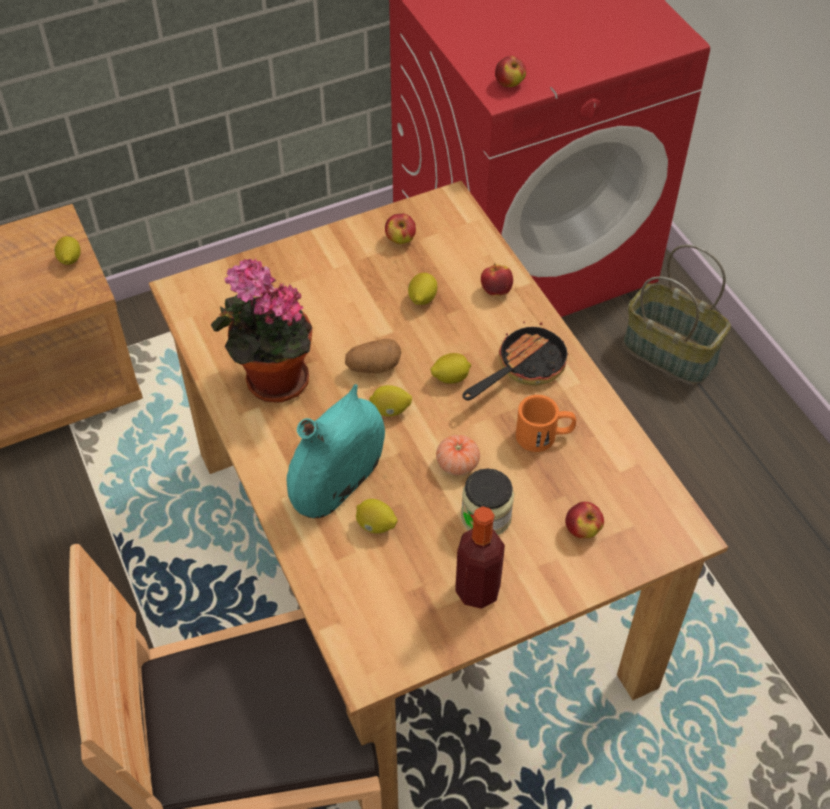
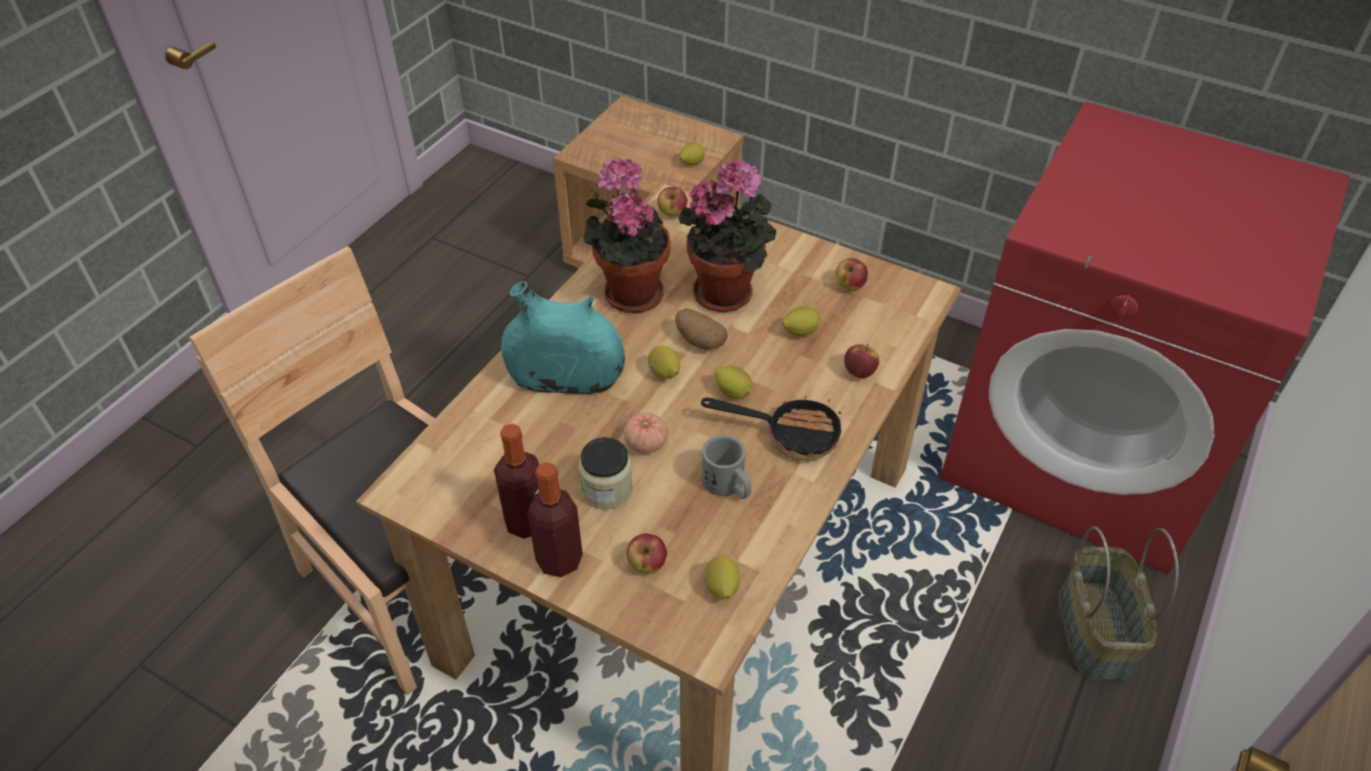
camera: 55 degrees right, 5 degrees down
lemon [356,499,398,533] -> lemon moved to [704,556,740,600]
apple [495,56,526,87] -> apple moved to [657,187,687,216]
orange mug [516,395,576,452] -> grey mug [702,435,751,499]
none -> bottle [527,462,583,577]
none -> potted plant [679,159,776,312]

